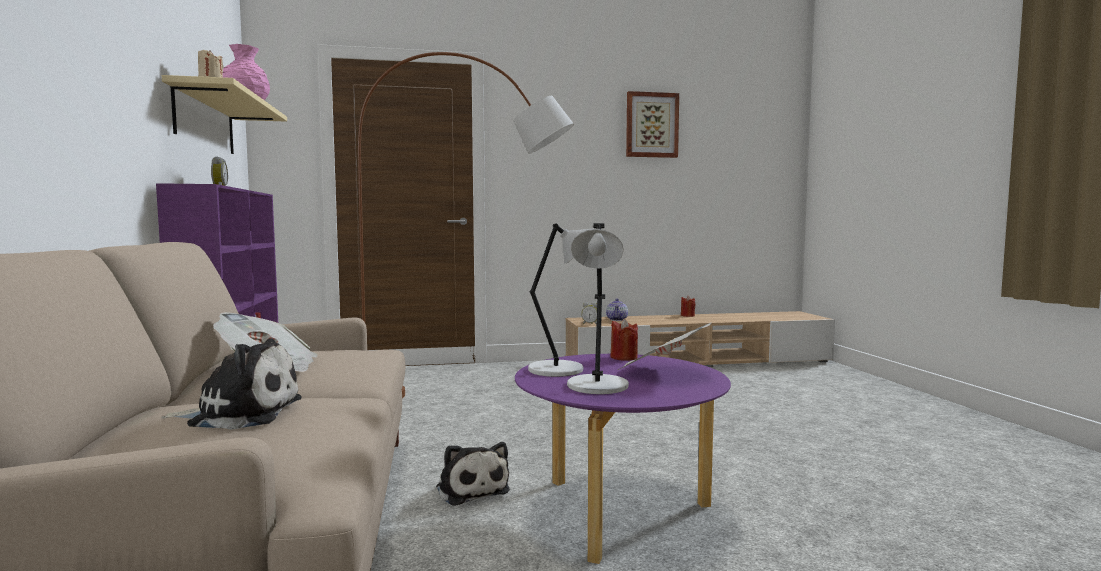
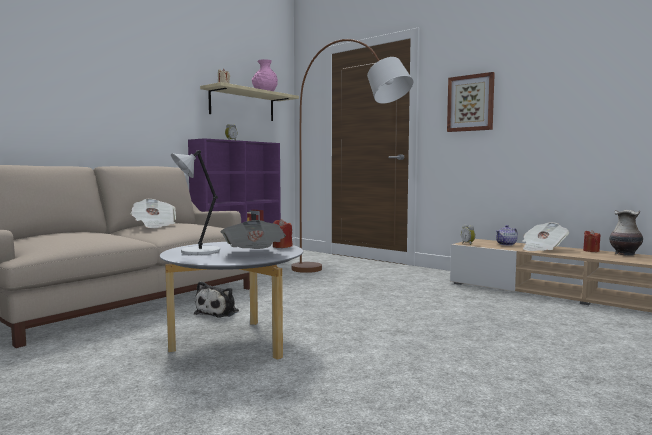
camera: 50 degrees right, 0 degrees up
plush toy [161,338,302,430] -> none
purple coffee table [515,354,731,564] -> grey coffee table [160,242,303,360]
grey table lamp [528,224,592,377] -> none
picture [626,91,679,158] -> picture moved to [447,72,495,132]
none -> newspaper [522,222,569,251]
none -> vase [609,210,643,256]

